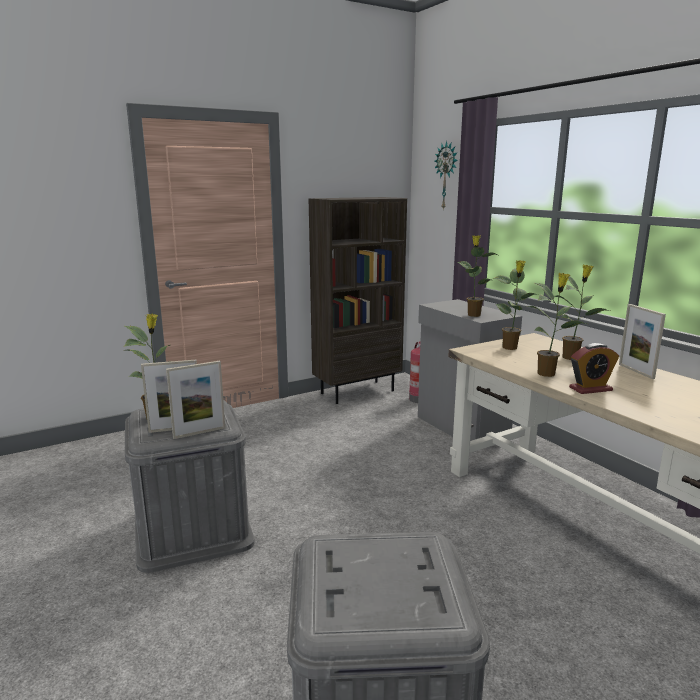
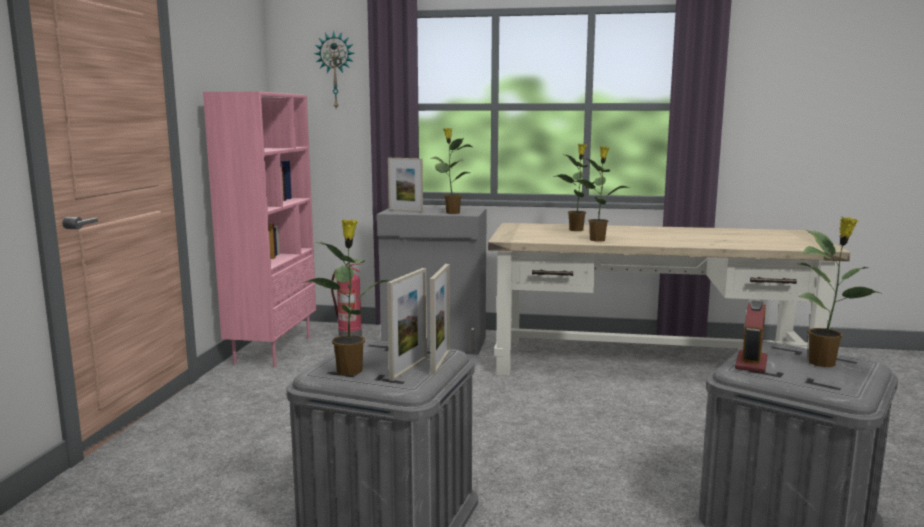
camera: 50 degrees left, 5 degrees down
brown bookcase [309,197,407,404] -> pink bookcase [203,92,316,367]
potted plant [492,260,539,350] -> potted plant moved to [796,217,880,367]
alarm clock [569,343,619,394] -> alarm clock moved to [735,301,768,373]
picture frame [619,304,666,379] -> picture frame moved to [388,158,423,212]

